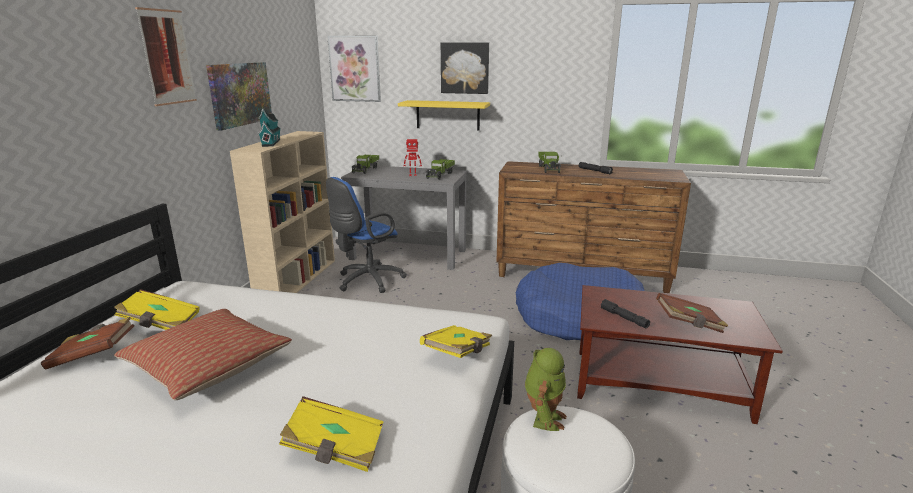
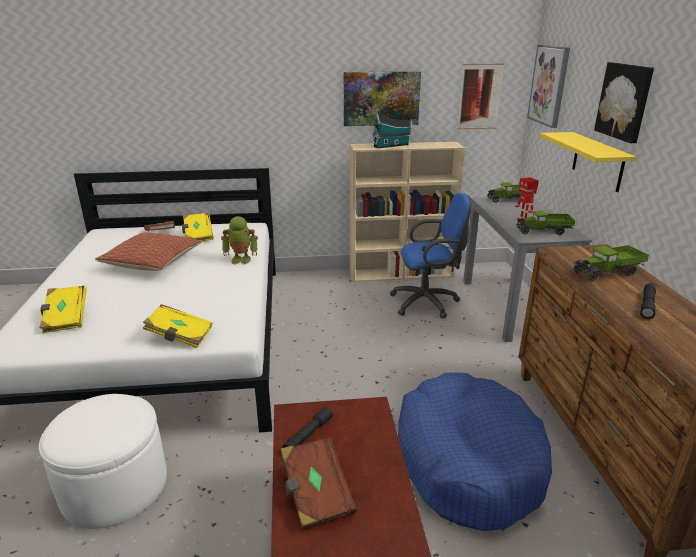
camera: 70 degrees right, 5 degrees up
picture [135,7,197,106] -> picture moved to [458,63,504,129]
blue office chair [326,177,407,293] -> blue office chair turned 150 degrees clockwise [390,193,472,319]
toy robot [525,348,567,431] -> toy robot moved to [221,216,258,265]

